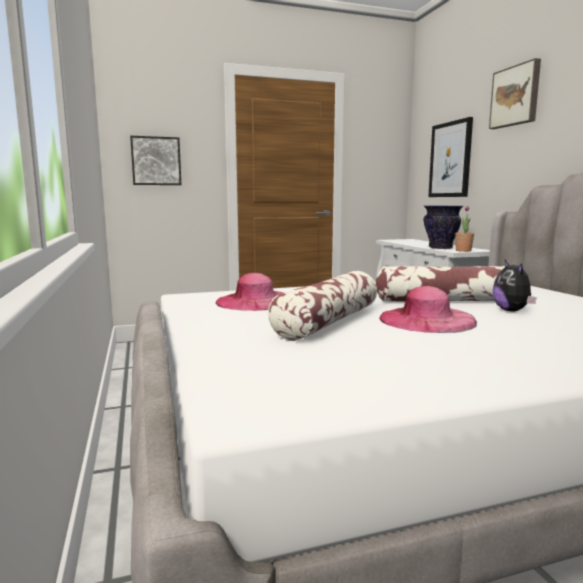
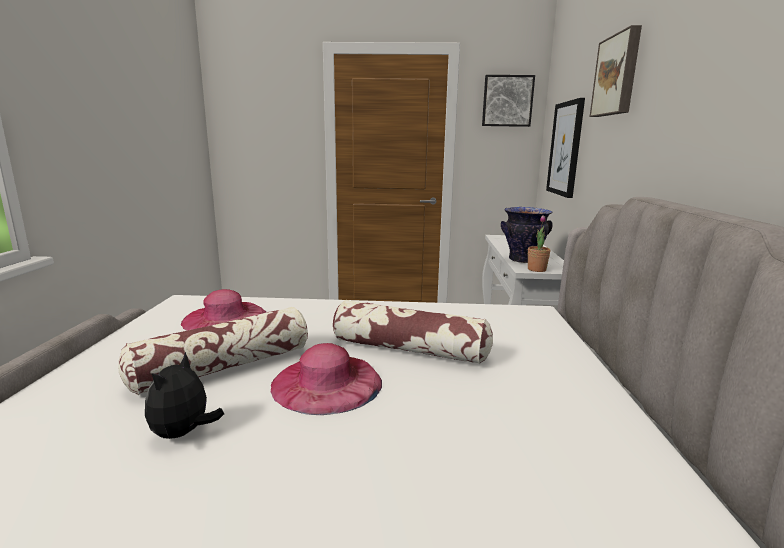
camera: 20 degrees right, 5 degrees up
picture [130,136,181,185] -> picture moved to [482,75,535,127]
plush toy [493,260,537,311] -> plush toy moved to [145,352,224,438]

